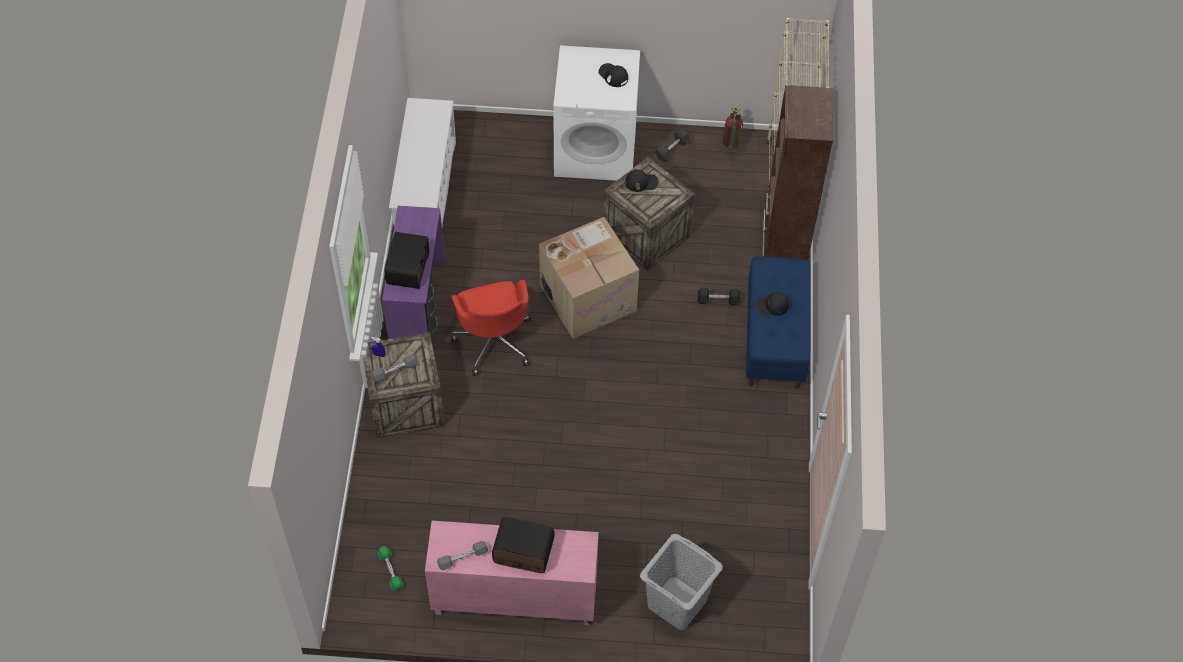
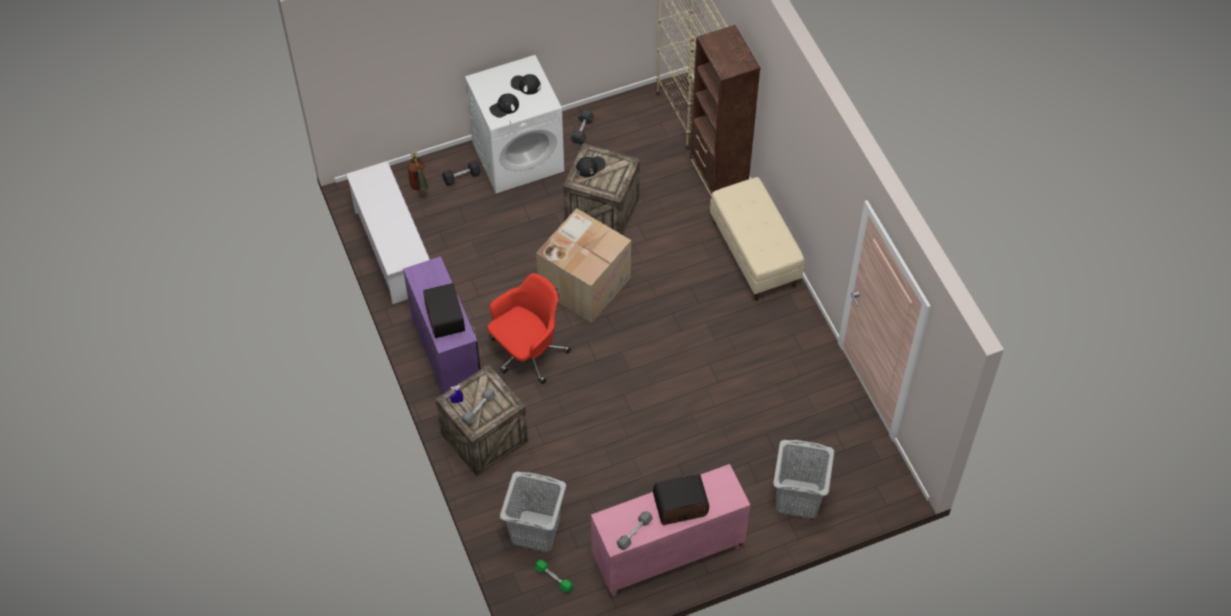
camera: 25 degrees left, 0 degrees up
red office chair [451,280,531,376] -> red office chair turned 90 degrees counterclockwise [487,273,571,384]
black dumbbell [698,288,740,305] -> black dumbbell moved to [442,161,480,185]
fire extinguisher [723,106,743,150] -> fire extinguisher moved to [408,151,429,191]
blue bench [746,256,810,389] -> beige bench [710,177,804,301]
black cap [755,292,789,316] -> black cap moved to [489,94,519,118]
none -> grey laundry basket [500,471,566,552]

